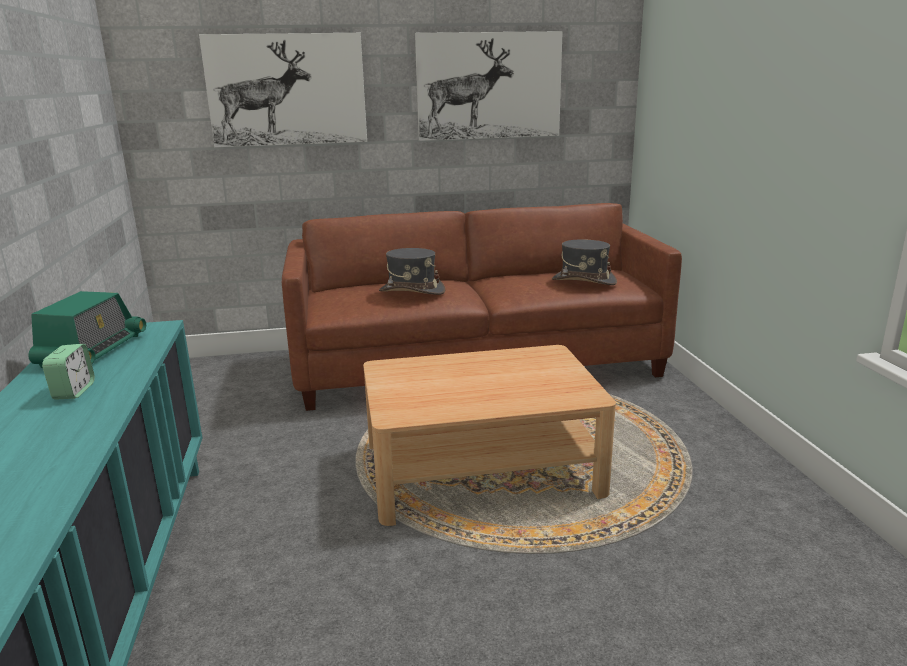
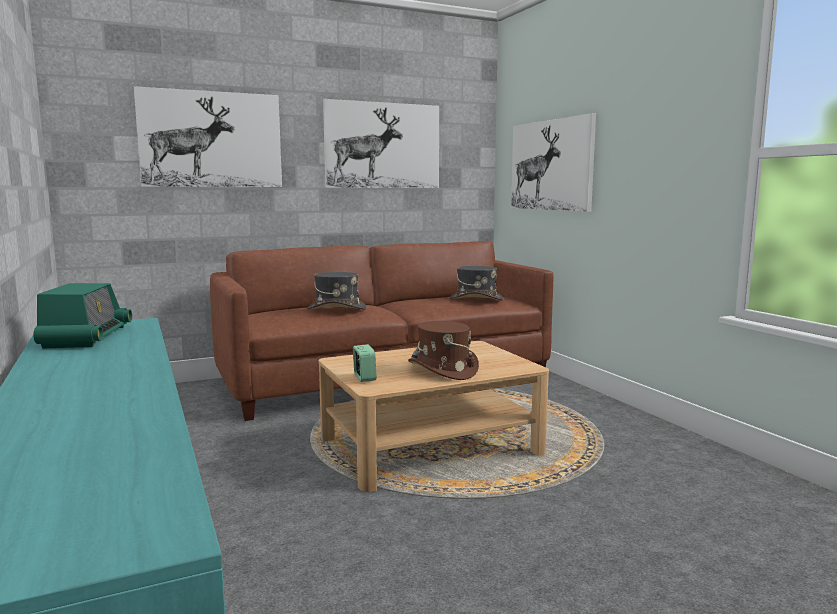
camera: 15 degrees left, 10 degrees down
alarm clock [42,344,95,400] -> alarm clock moved to [353,344,377,382]
none -> brown hat [408,321,479,380]
none -> picture [511,113,596,212]

